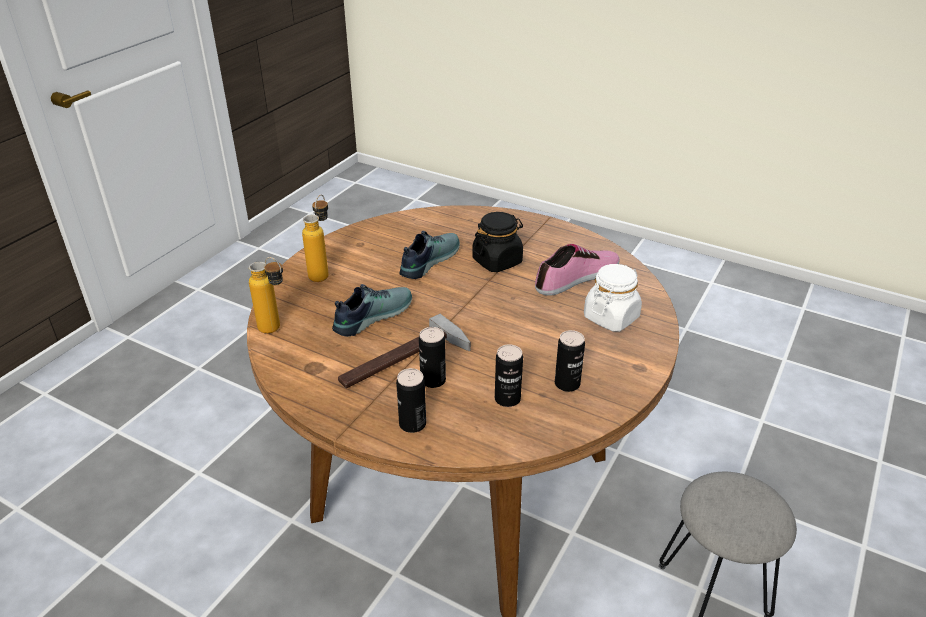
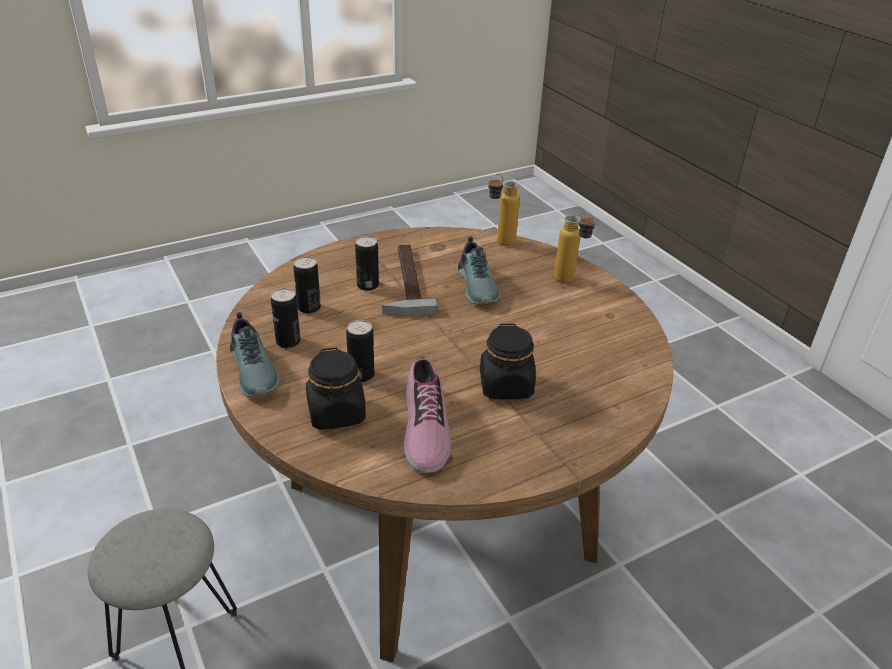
camera: 120 degrees right, 0 degrees up
can [396,368,426,433] -> can moved to [346,320,374,382]
shoe [399,231,460,279] -> shoe moved to [230,312,279,397]
white jar [584,264,642,332] -> black jar [306,348,366,430]

